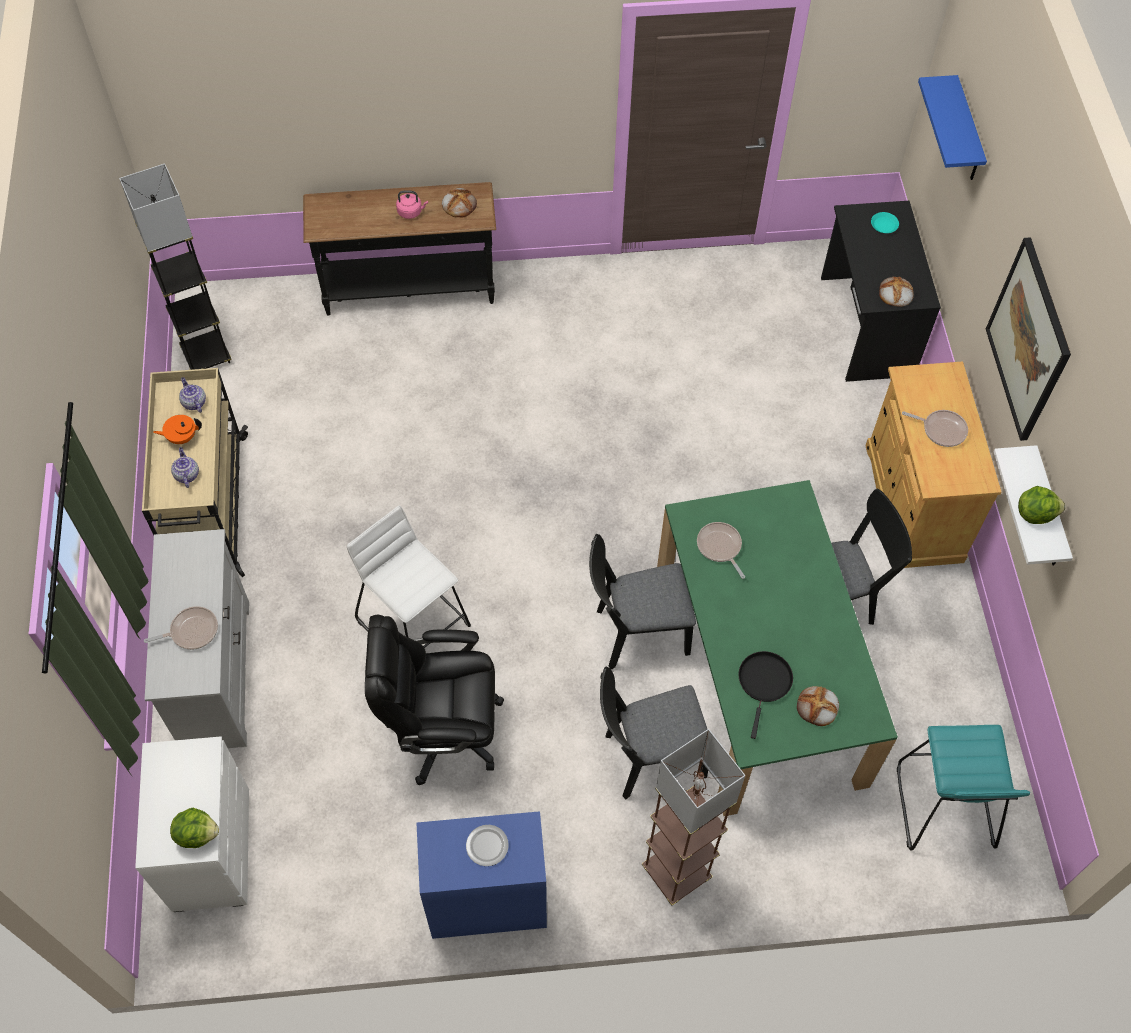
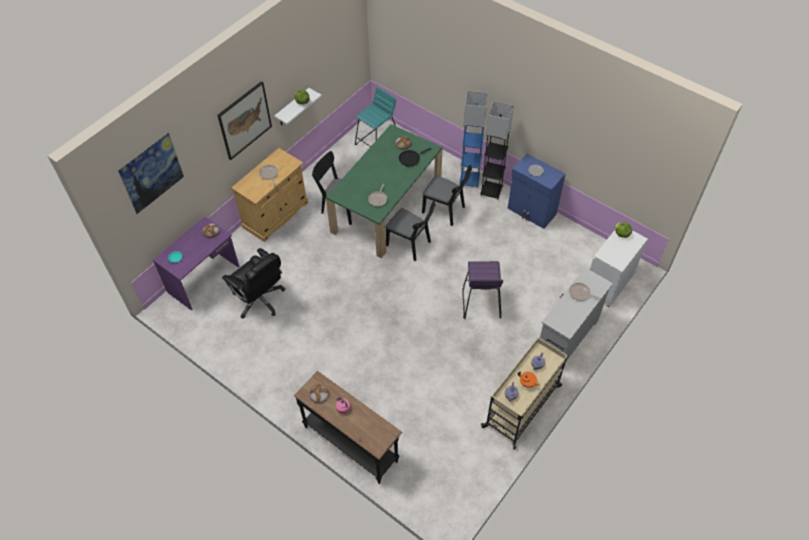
camera: 135 degrees left, 5 degrees down
grey floor lamp [119,163,232,370] -> grey floor lamp moved to [480,101,514,200]
white stool [347,506,471,648] -> purple stool [462,261,503,319]
black office chair [365,615,504,785] -> black office chair moved to [222,248,285,318]
brown floor lamp [642,729,745,906] -> blue floor lamp [459,91,488,187]
black desk [821,201,941,382] -> purple desk [153,216,240,310]
blue shelf [918,75,987,180] -> picture [118,133,184,214]

